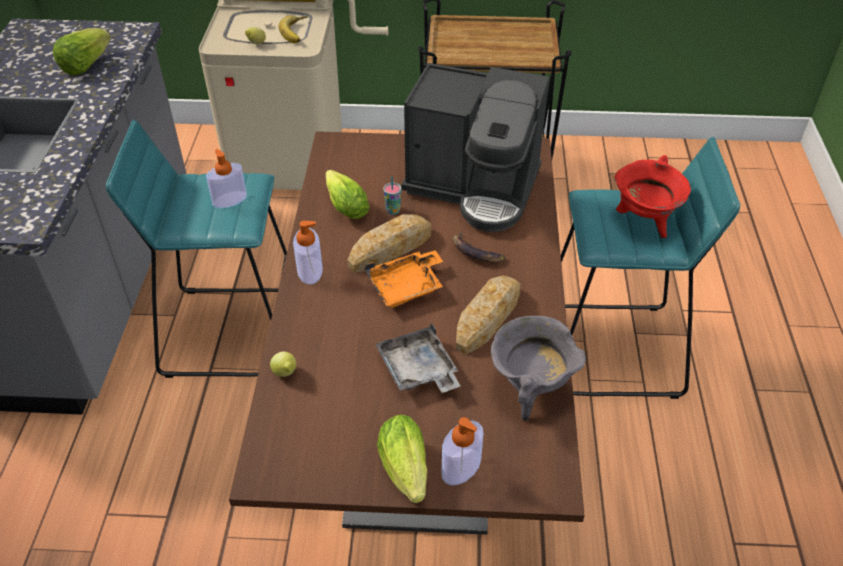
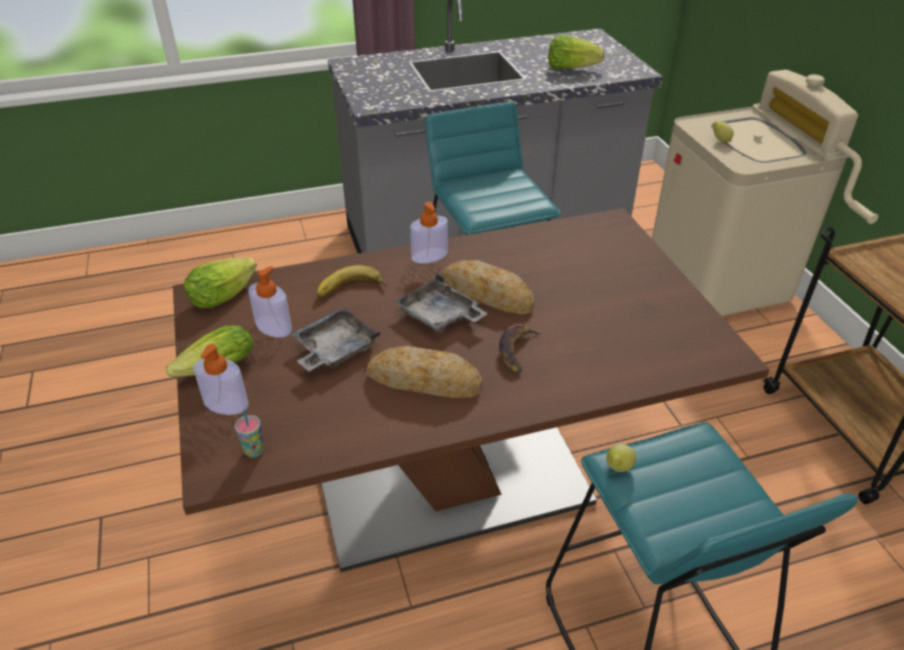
camera: 70 degrees right, 5 degrees down
soap dispenser [206,149,247,208] -> soap dispenser moved to [249,266,292,338]
lemon [270,351,296,377] -> lemon moved to [606,444,636,472]
banana [278,15,307,43] -> banana moved to [316,265,386,297]
lettuce [326,170,369,219] -> lettuce moved to [184,258,257,309]
orange tray [365,250,443,308] -> grey tray [394,274,488,332]
cup [383,176,401,215] -> cup moved to [235,409,264,458]
coffee machine [401,63,549,232] -> none
grey cooking pot [491,316,586,421] -> none
red cooking pot [615,155,691,238] -> none

